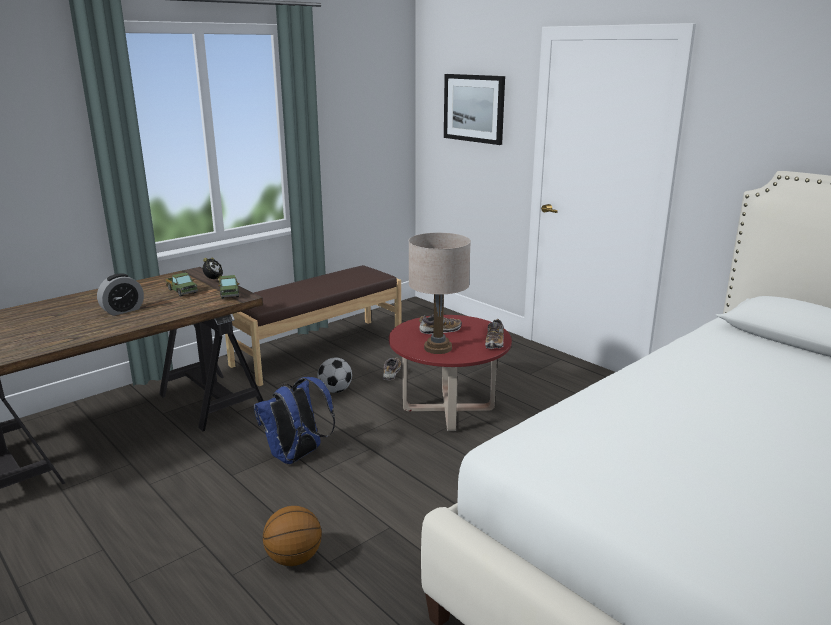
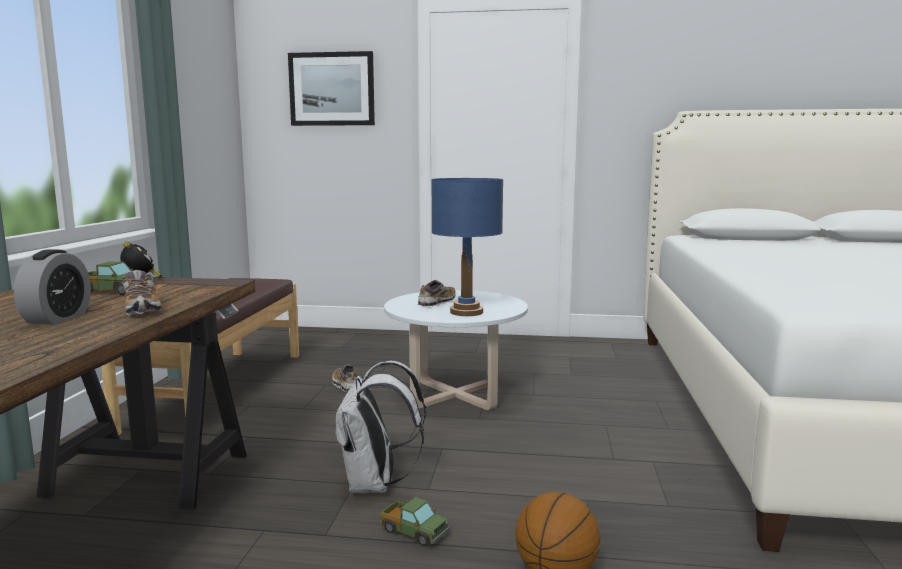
camera: 40 degrees left, 10 degrees down
toy truck [218,275,240,299] -> toy truck moved to [380,497,449,546]
blue backpack [254,377,335,464] -> white backpack [335,361,426,493]
football [318,358,352,393] -> none
red coffee table [389,315,512,431] -> white coffee table [384,290,528,410]
beige table lamp [409,233,471,354] -> blue table lamp [431,178,503,316]
shoe [485,319,504,349] -> shoe moved to [122,270,162,316]

